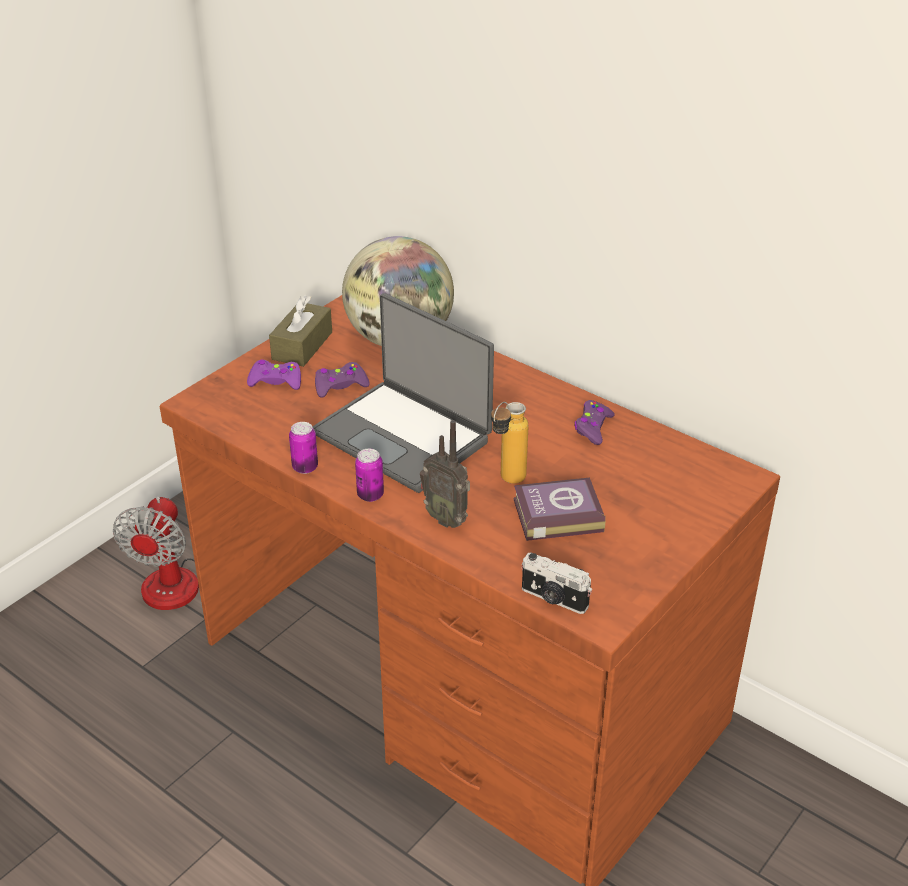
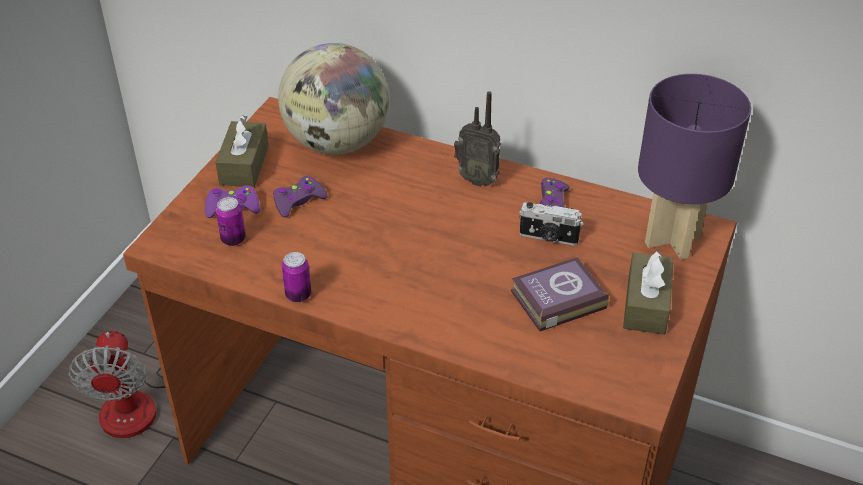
camera: 15 degrees left, 5 degrees up
laptop [313,293,494,493] -> none
can [355,449,384,502] -> can moved to [216,197,246,246]
radio [420,420,470,528] -> radio moved to [454,91,501,187]
bottle [491,402,529,484] -> none
camera [522,552,592,614] -> camera moved to [519,202,583,246]
none -> brown tissue box [623,251,674,335]
none -> purple table lamp [638,74,751,260]

